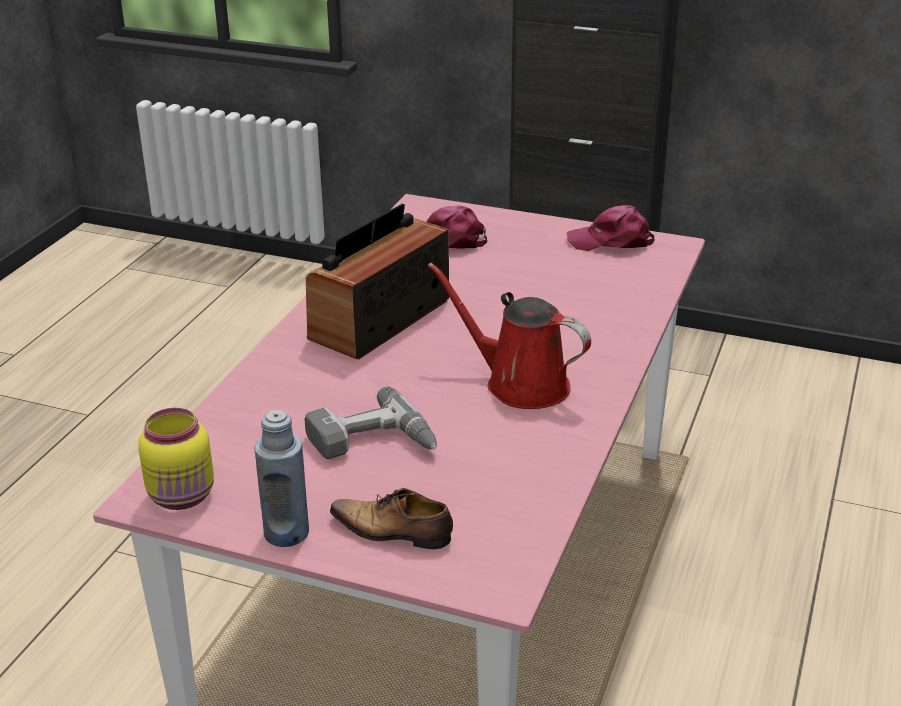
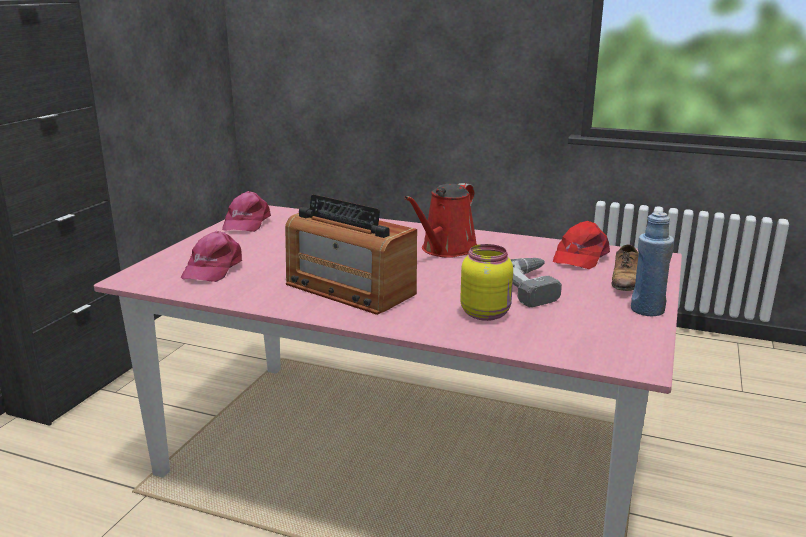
camera: 90 degrees left, 10 degrees down
yellow jar [138,408,214,510] -> yellow jar moved to [460,244,513,321]
none -> red cap [553,221,610,269]

